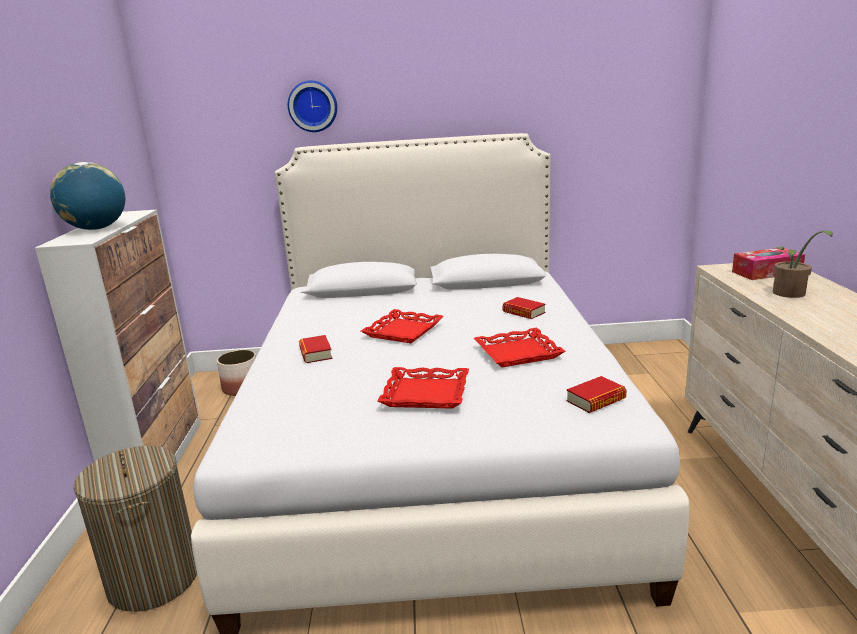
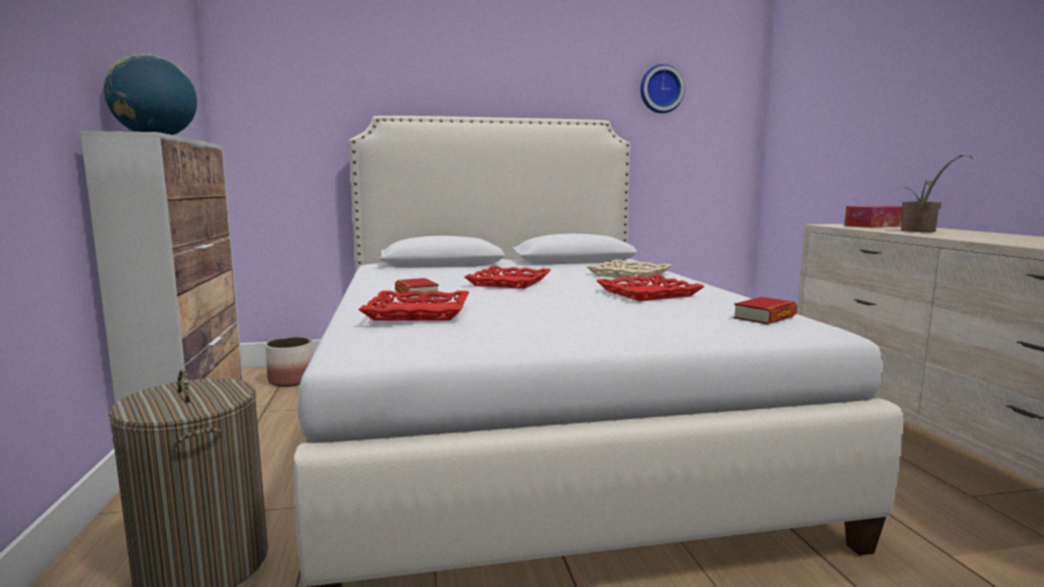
camera: 10 degrees left, 10 degrees down
wall clock [288,80,337,132] -> wall clock moved to [640,64,685,113]
red tray [377,367,469,409] -> red tray moved to [358,291,470,321]
book [502,297,545,319] -> beige tray [586,259,672,278]

